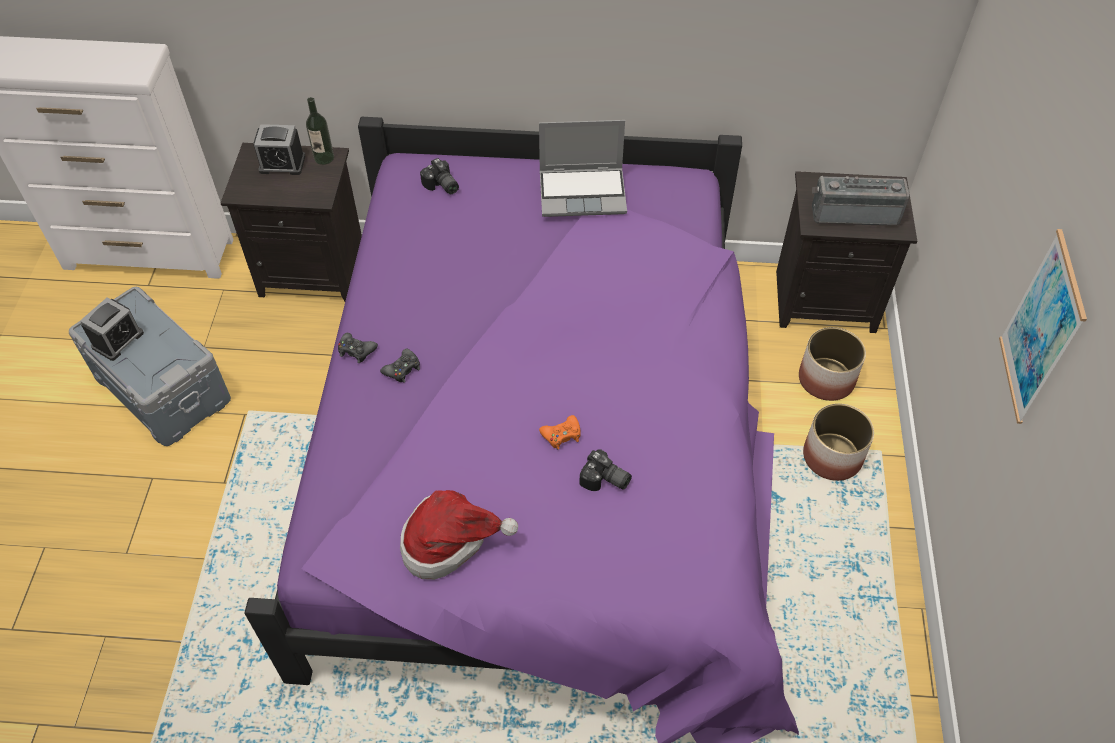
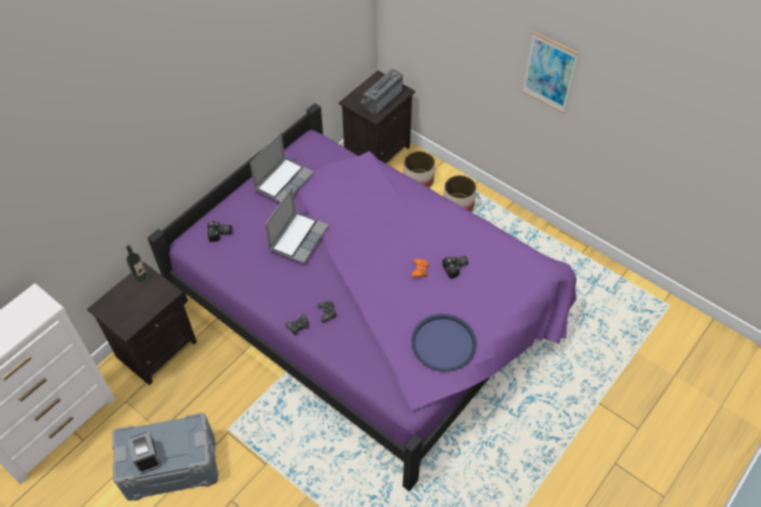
camera: 55 degrees left, 0 degrees up
alarm clock [253,124,305,175] -> none
hat [400,490,518,580] -> blue tray [411,314,477,372]
none -> laptop [265,187,329,263]

